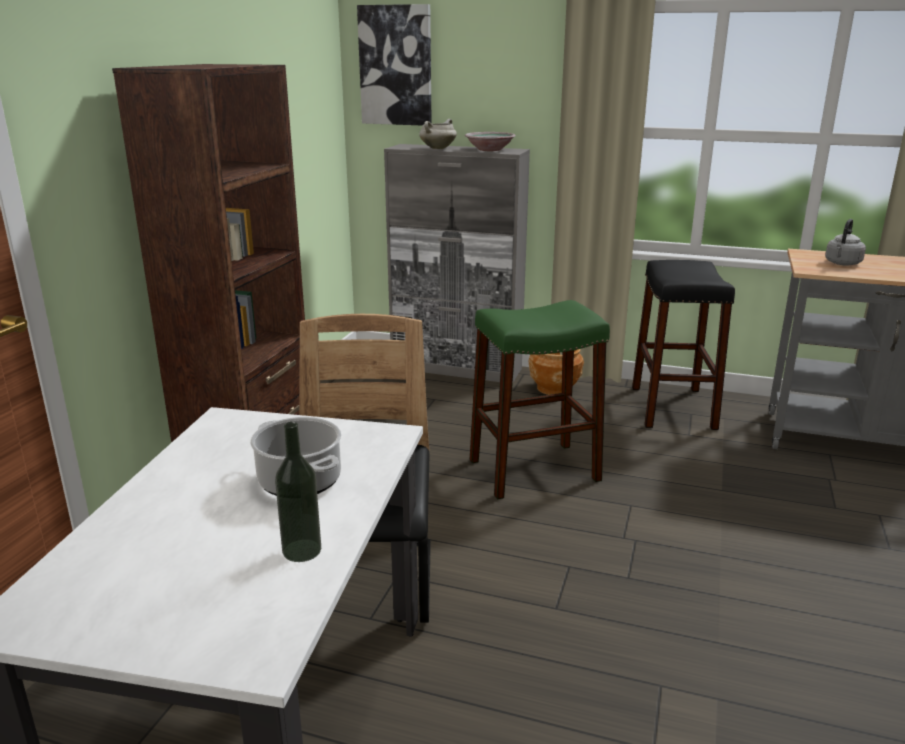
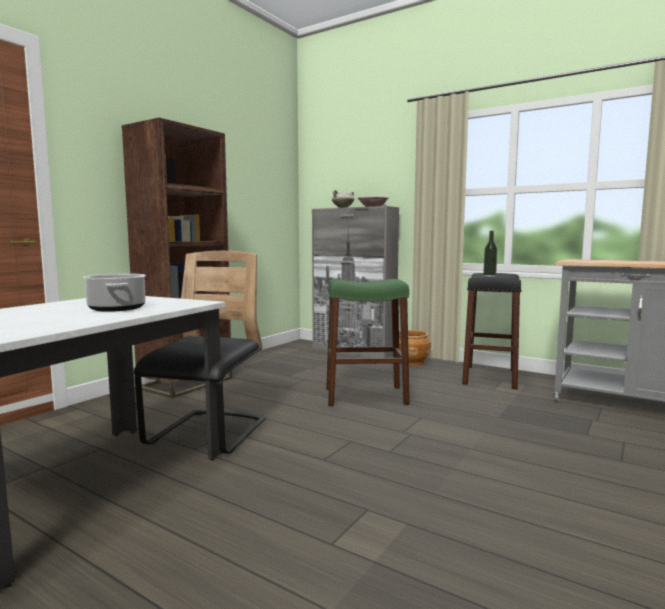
camera: 15 degrees right, 15 degrees down
bottle [275,422,321,562] -> bottle moved to [483,231,497,276]
picture [357,4,432,126] -> none
grey kettle [825,219,866,265] -> none

